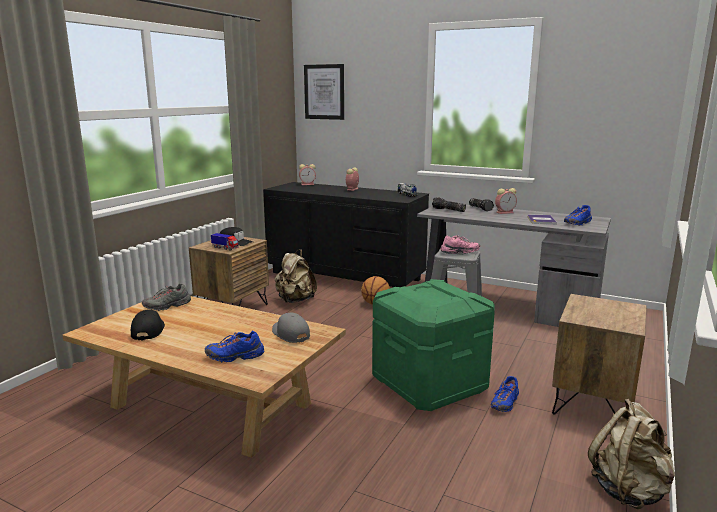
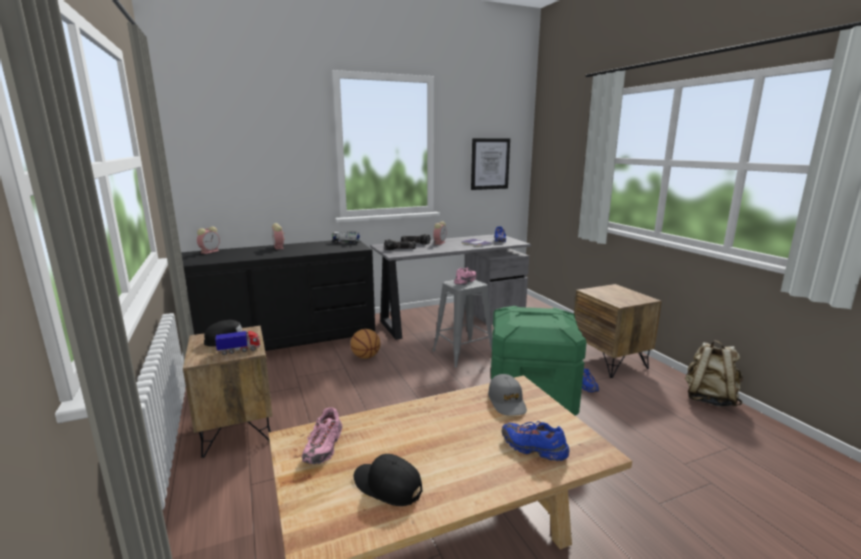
camera: 50 degrees left, 0 degrees up
grey shoe [142,283,191,311] -> pink shoe [302,407,342,464]
blue shoe [205,330,264,362] -> blue shoe turned 90 degrees clockwise [502,421,570,461]
grey cap [272,313,310,343] -> grey cap turned 105 degrees counterclockwise [488,374,527,415]
beige backpack [274,249,317,303] -> none
picture [304,64,344,120] -> picture moved to [471,138,510,190]

